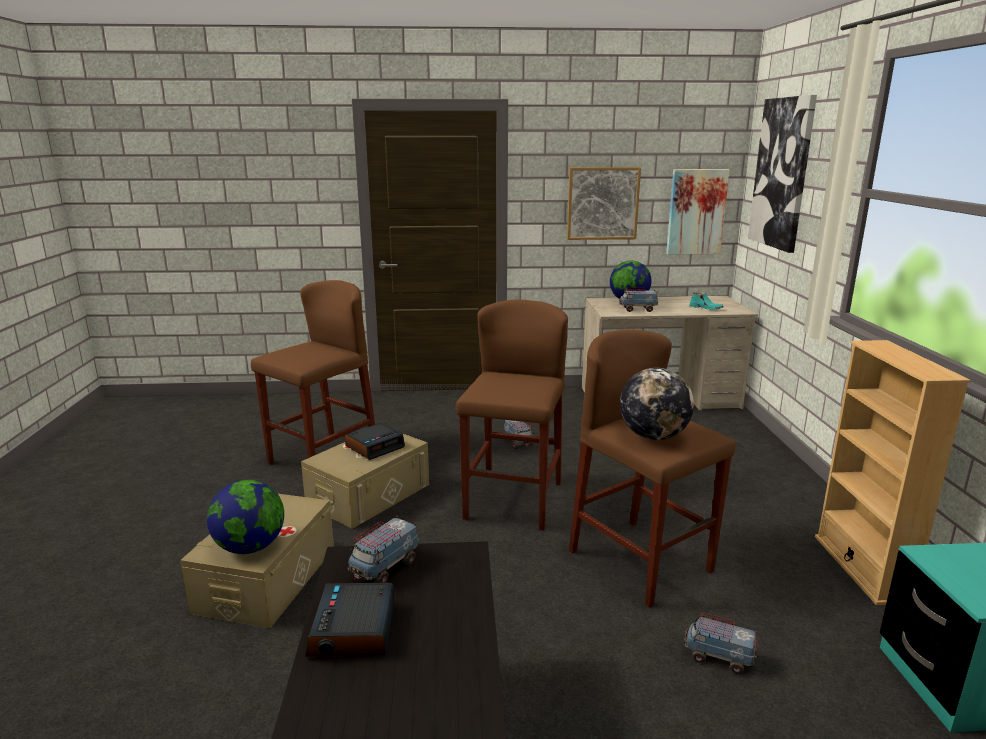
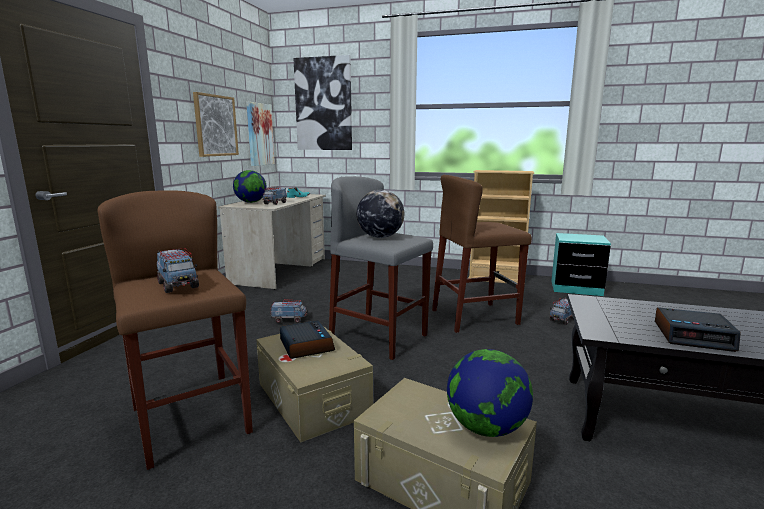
camera: 70 degrees left, 5 degrees down
toy truck [348,516,419,583] -> toy truck moved to [157,248,199,293]
brown stool [456,299,568,531] -> grey stool [329,176,433,360]
globe [620,368,694,440] -> globe moved to [357,190,404,238]

